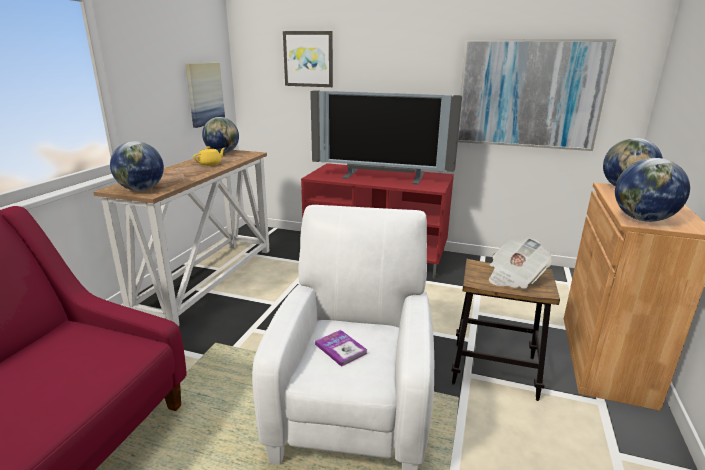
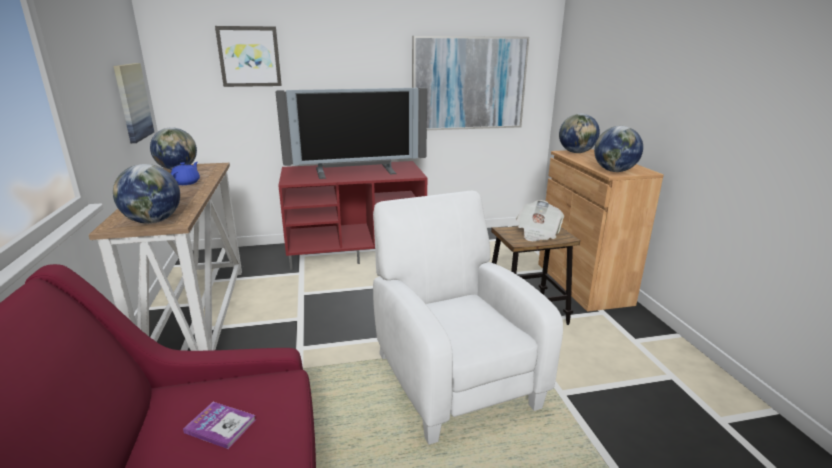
camera: 30 degrees left, 0 degrees up
yellow teapot [193,146,225,166] -> blue teapot [171,162,200,185]
book [315,330,368,367] -> book moved to [183,402,256,449]

